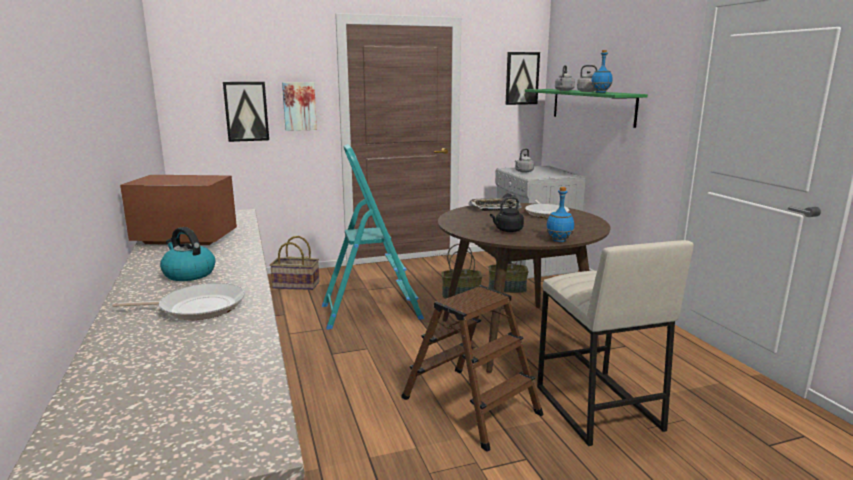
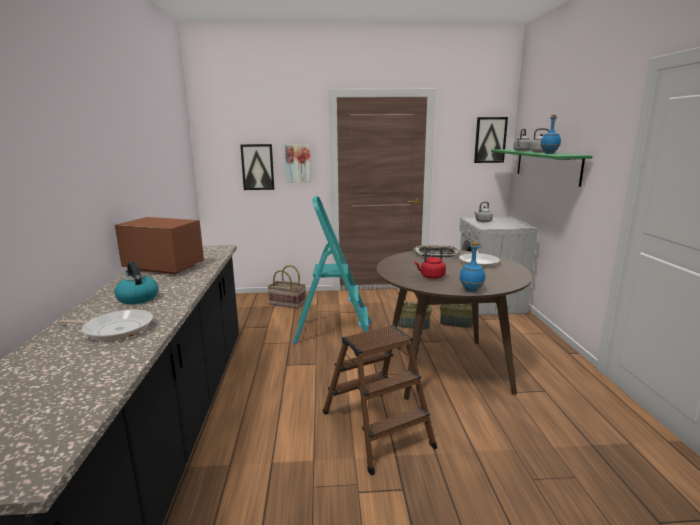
camera: 15 degrees right, 0 degrees up
black kettle [490,197,524,232] -> red kettle [414,247,446,279]
beige stool [537,240,694,446] -> none

